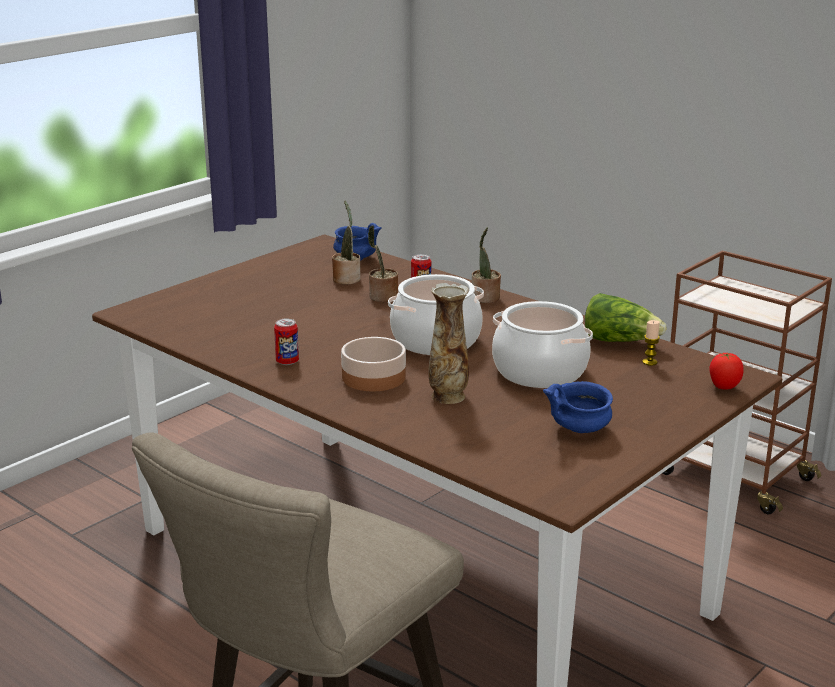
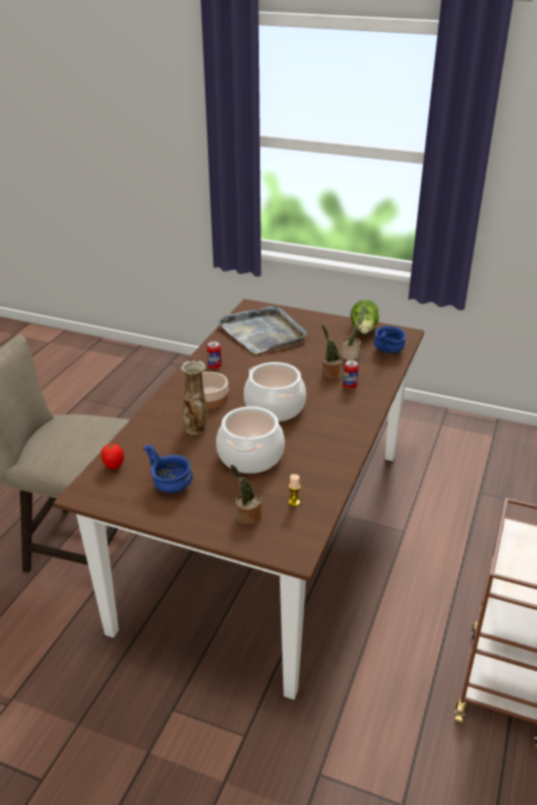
camera: 70 degrees right, 10 degrees up
potted plant [472,227,501,303] -> potted plant moved to [230,465,262,526]
lettuce [585,293,667,342] -> lettuce moved to [350,300,379,334]
tomato [709,353,744,390] -> tomato moved to [101,443,124,469]
none -> grey tray [217,305,307,354]

